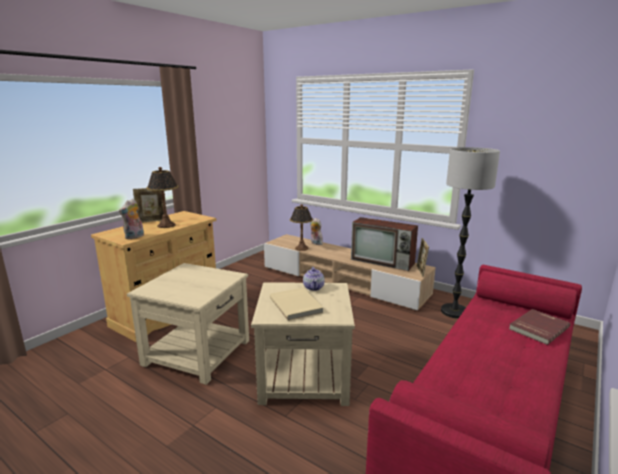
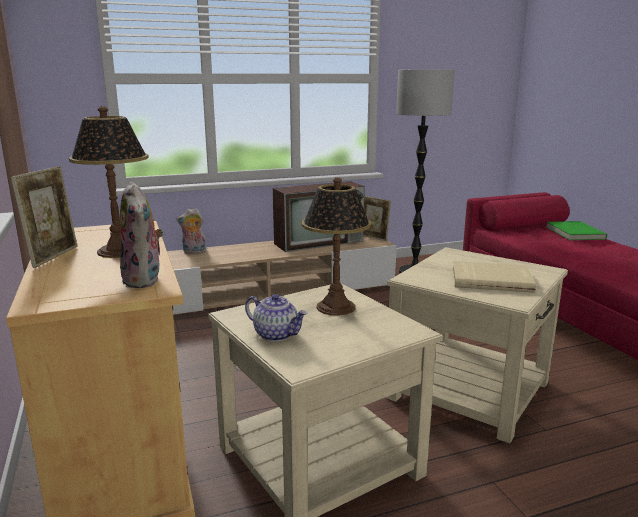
camera: 55 degrees left, 0 degrees up
table lamp [290,204,313,251] -> table lamp moved to [302,177,371,316]
teapot [303,267,325,291] -> teapot moved to [245,294,308,342]
red book [509,309,570,345] -> green book [546,221,607,240]

